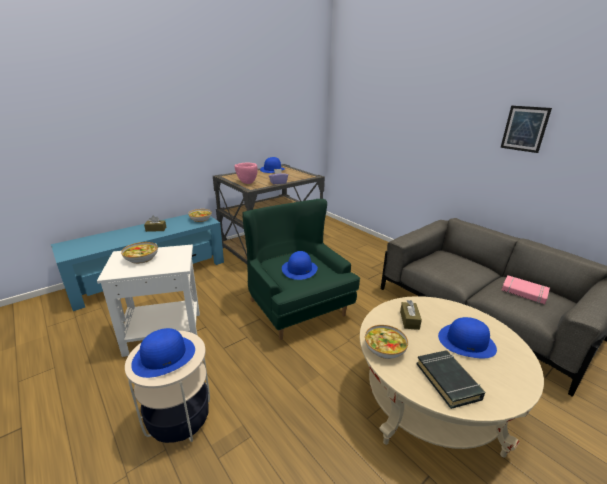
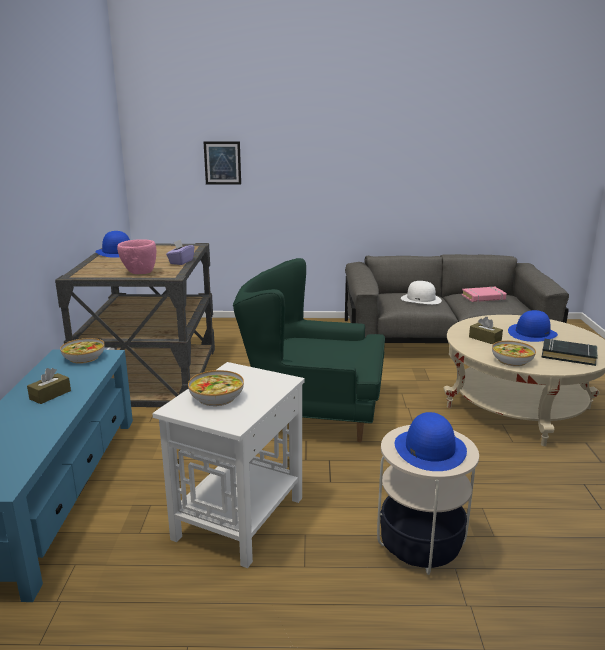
camera: 50 degrees left, 5 degrees down
blue hat [282,251,318,280] -> none
picture [500,106,552,153] -> picture moved to [203,141,241,184]
none -> white hat [401,281,442,304]

